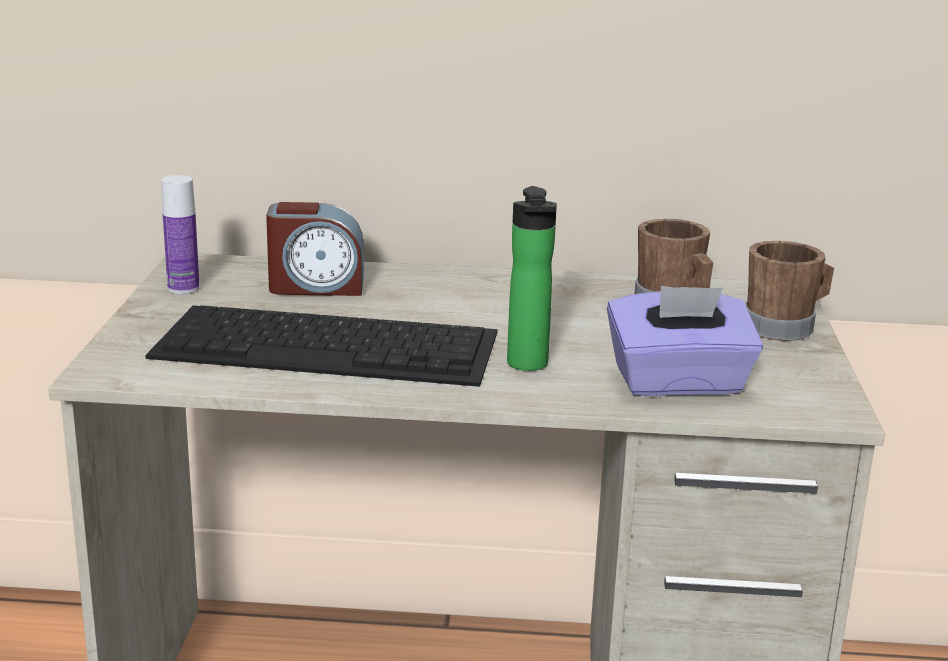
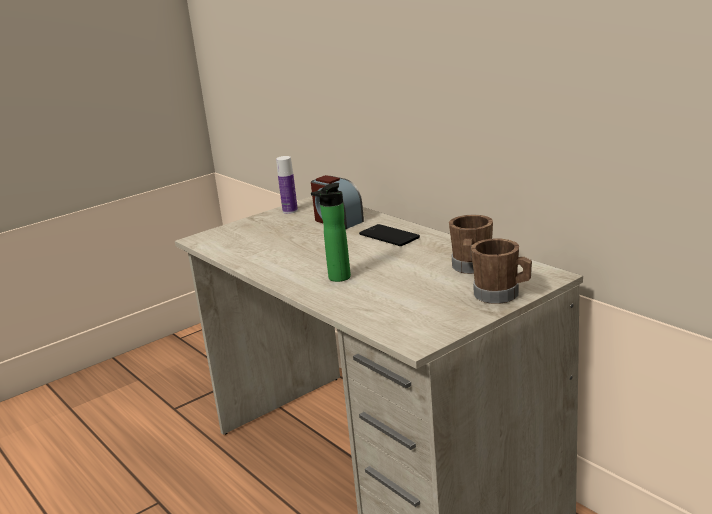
camera: 50 degrees right, 0 degrees up
keyboard [146,305,497,387] -> none
purple tissue box [607,286,763,396] -> none
none -> phone [359,224,420,246]

